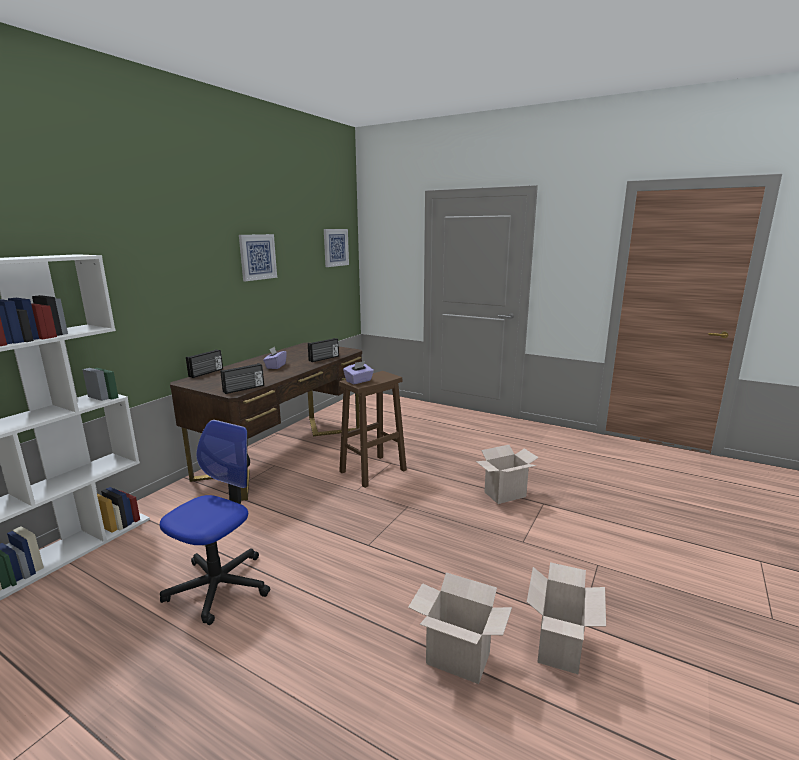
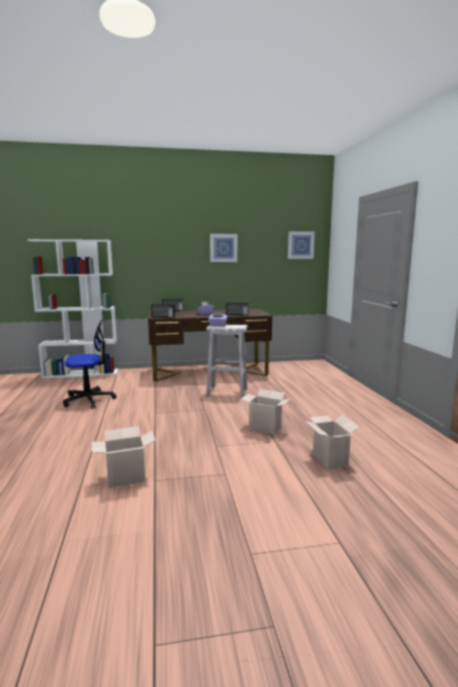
camera: 50 degrees right, 5 degrees down
brown stool [339,371,407,488] -> white stool [206,325,247,398]
cardboard box [408,573,512,684] -> cardboard box moved to [305,414,359,470]

